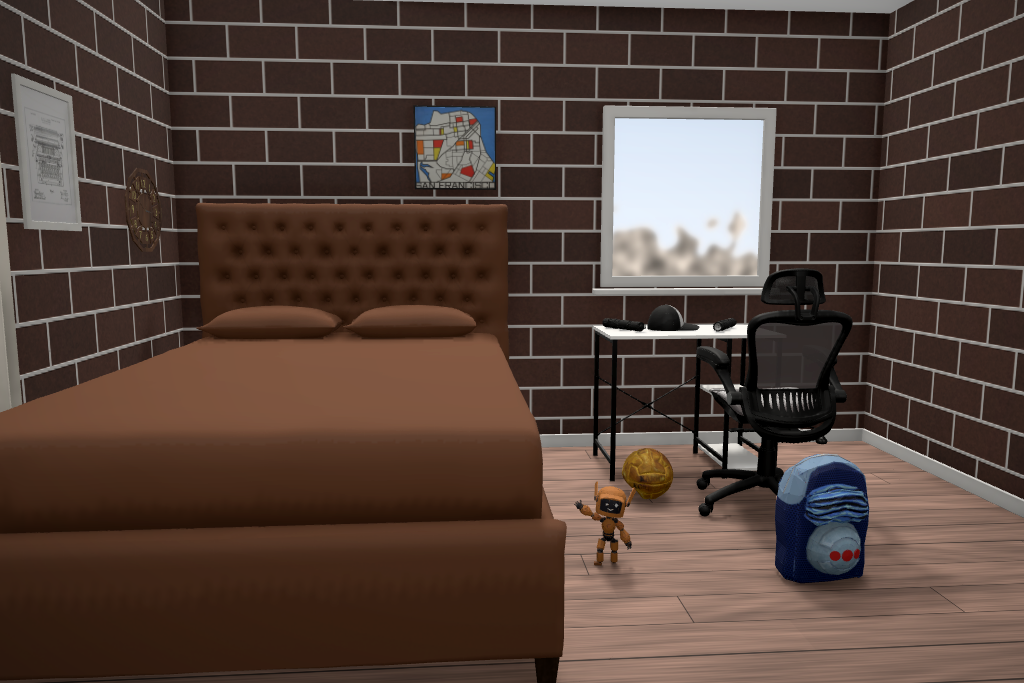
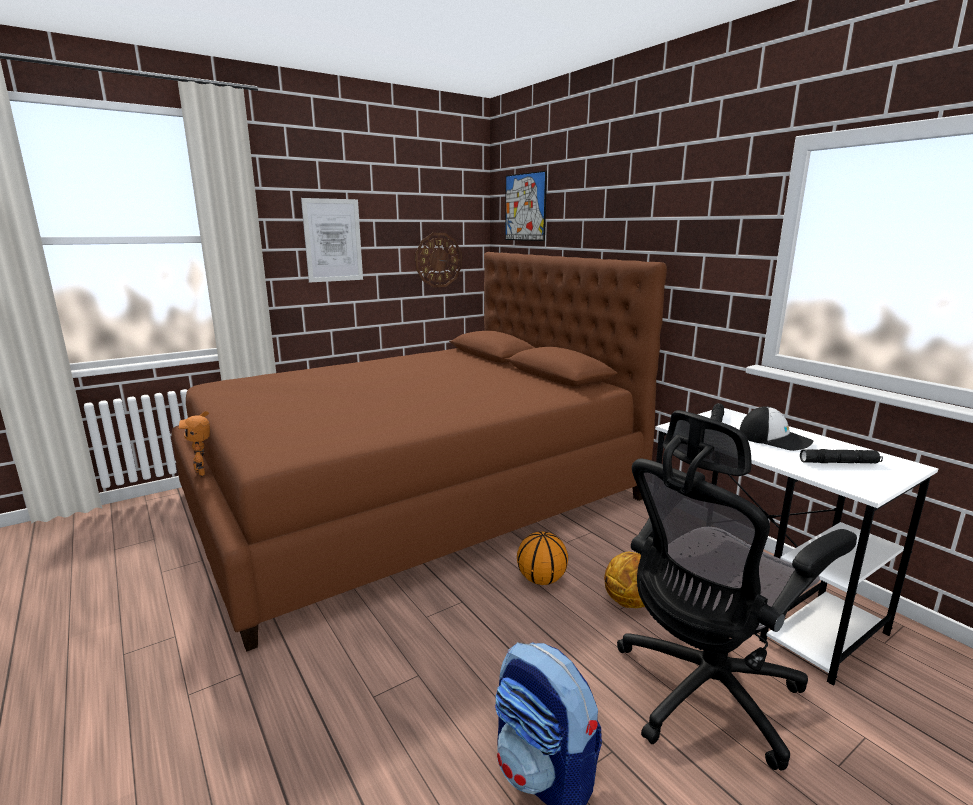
camera: 60 degrees right, 10 degrees up
picture [413,105,496,190] -> picture moved to [505,171,547,241]
toy robot [574,481,636,566] -> toy robot moved to [178,411,210,476]
none -> basketball [517,532,568,585]

